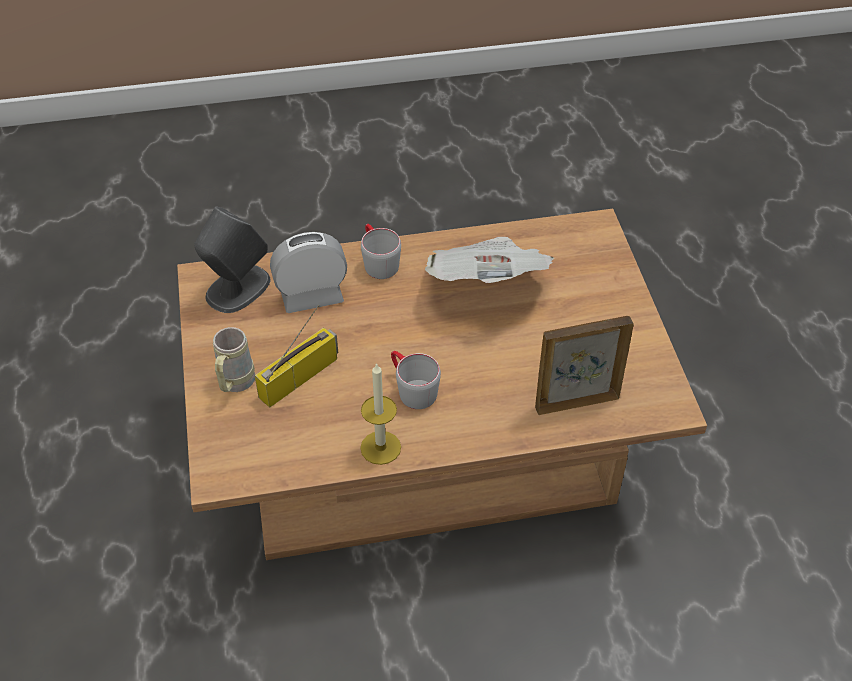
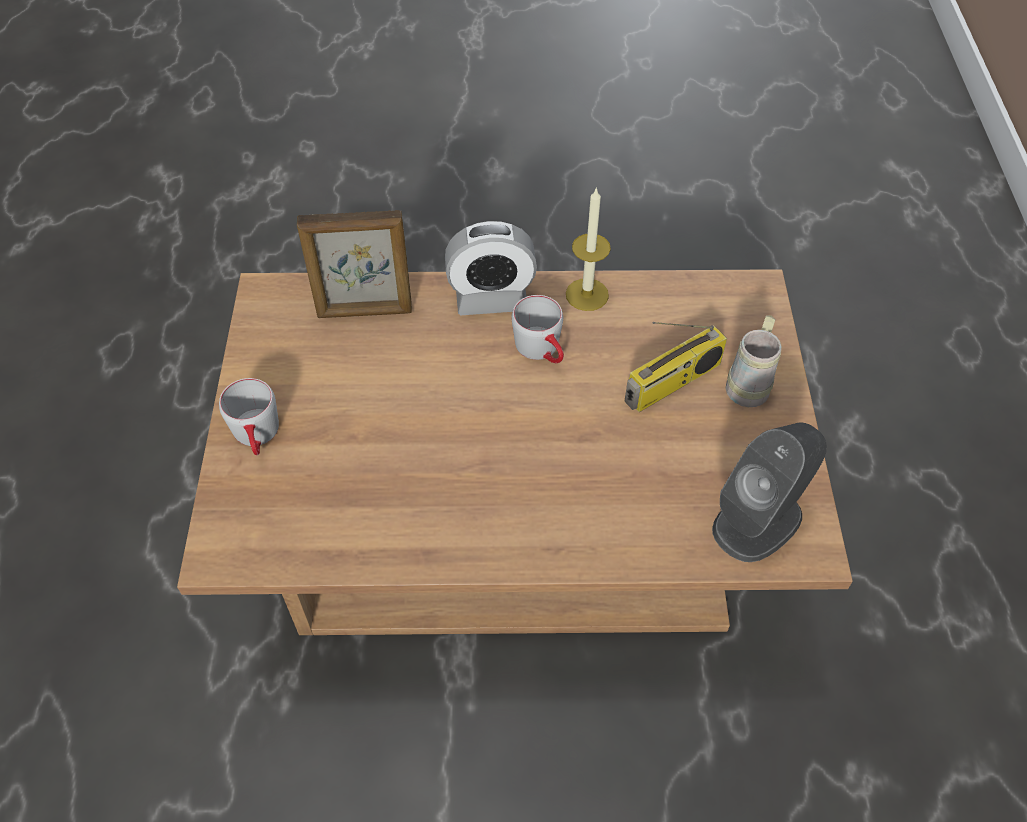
camera: 170 degrees left, 5 degrees up
alarm clock [270,232,347,313] -> alarm clock moved to [445,221,537,315]
grey mug [361,224,401,279] -> grey mug moved to [219,378,279,455]
newspaper [425,237,554,283] -> none

